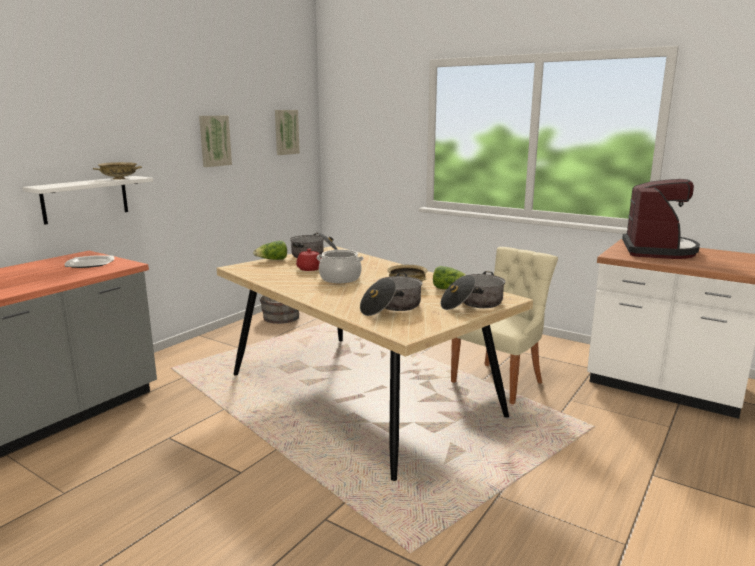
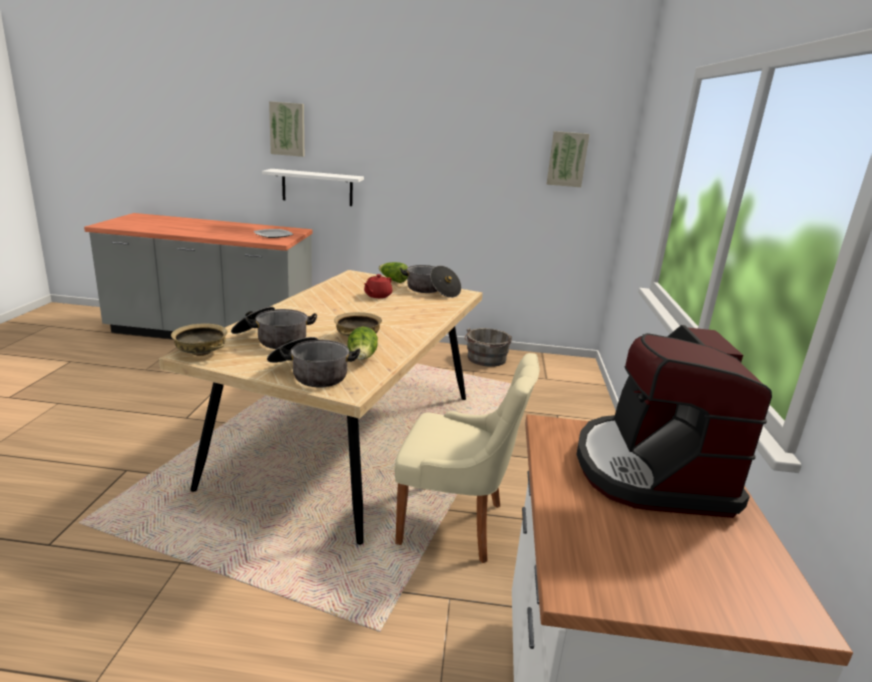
camera: 60 degrees right, 5 degrees up
beige bowl [93,162,142,179] -> beige bowl moved to [171,323,227,356]
picture [199,116,232,167] -> picture moved to [269,101,304,157]
cooking pot [317,250,364,283] -> none
coffee machine [622,179,700,259] -> coffee machine turned 105 degrees clockwise [576,325,772,518]

